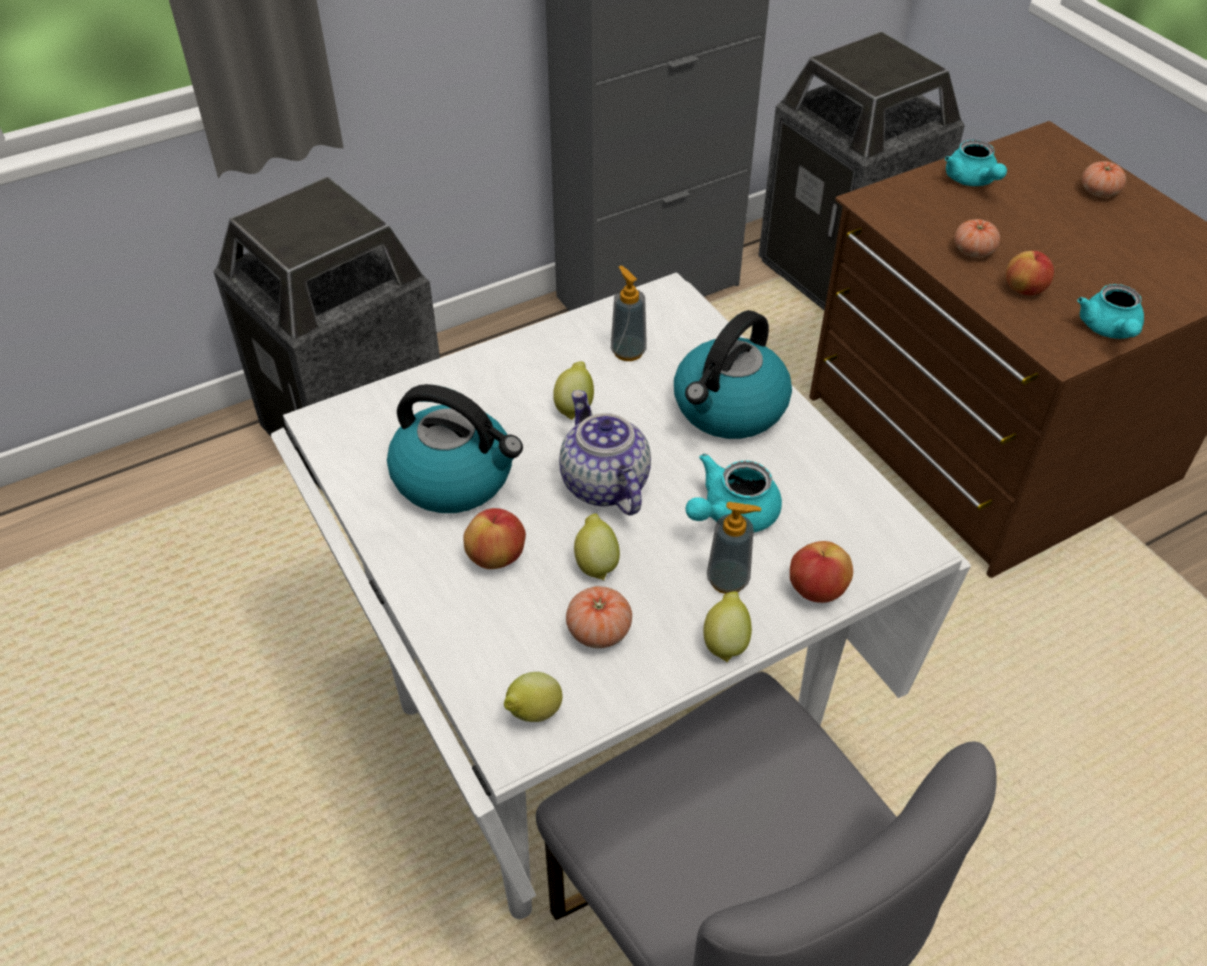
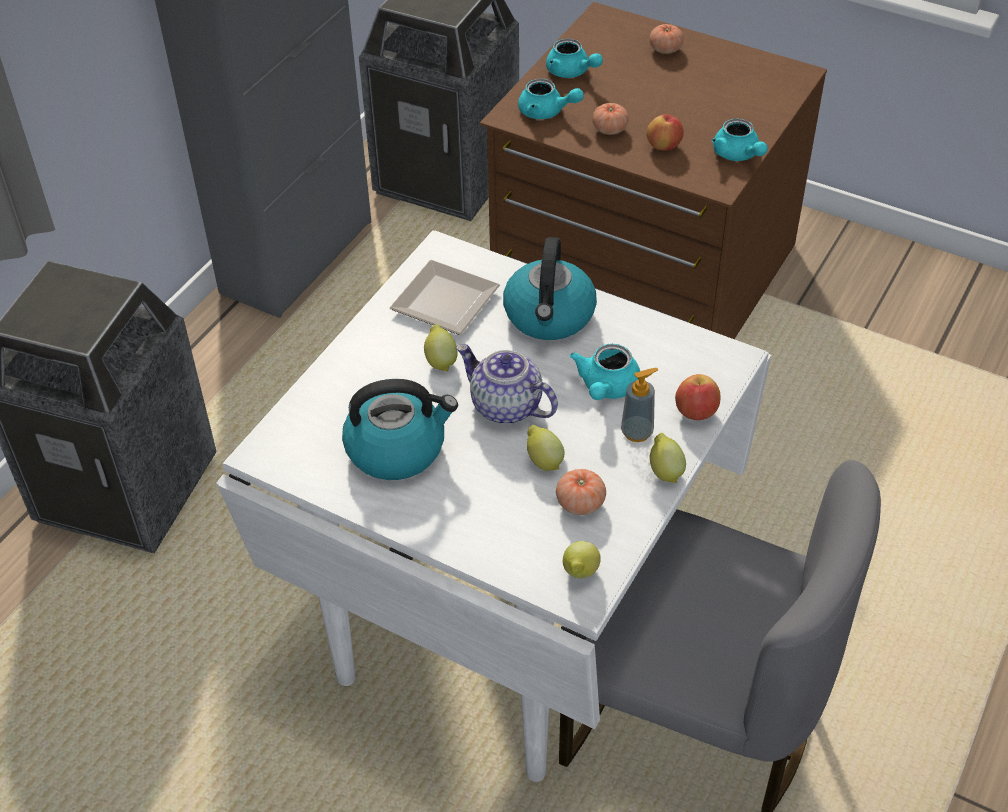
camera: 30 degrees left, 0 degrees up
apple [464,508,526,569] -> none
soap dispenser [611,266,647,361] -> plate [389,260,500,335]
none -> turquoise teapot [518,78,584,119]

